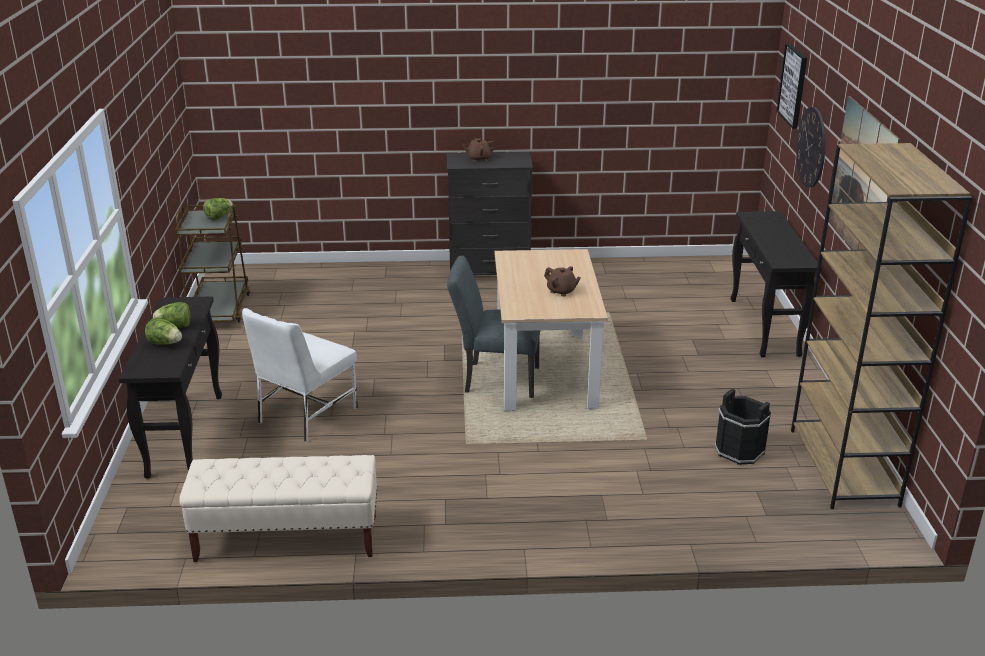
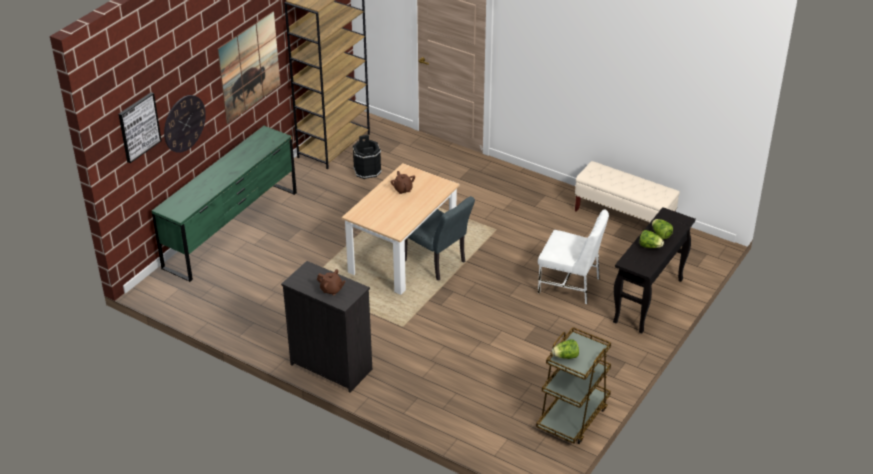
camera: 145 degrees left, 10 degrees up
white chair [242,308,358,442] -> white chair turned 45 degrees clockwise [538,209,609,304]
black console table [730,211,822,357] -> green dresser [152,126,297,282]

